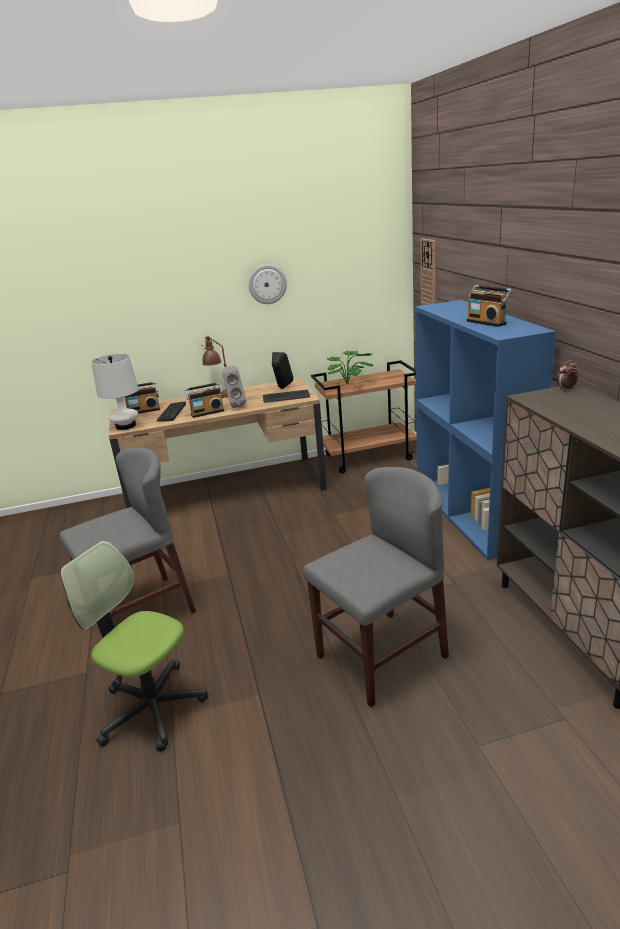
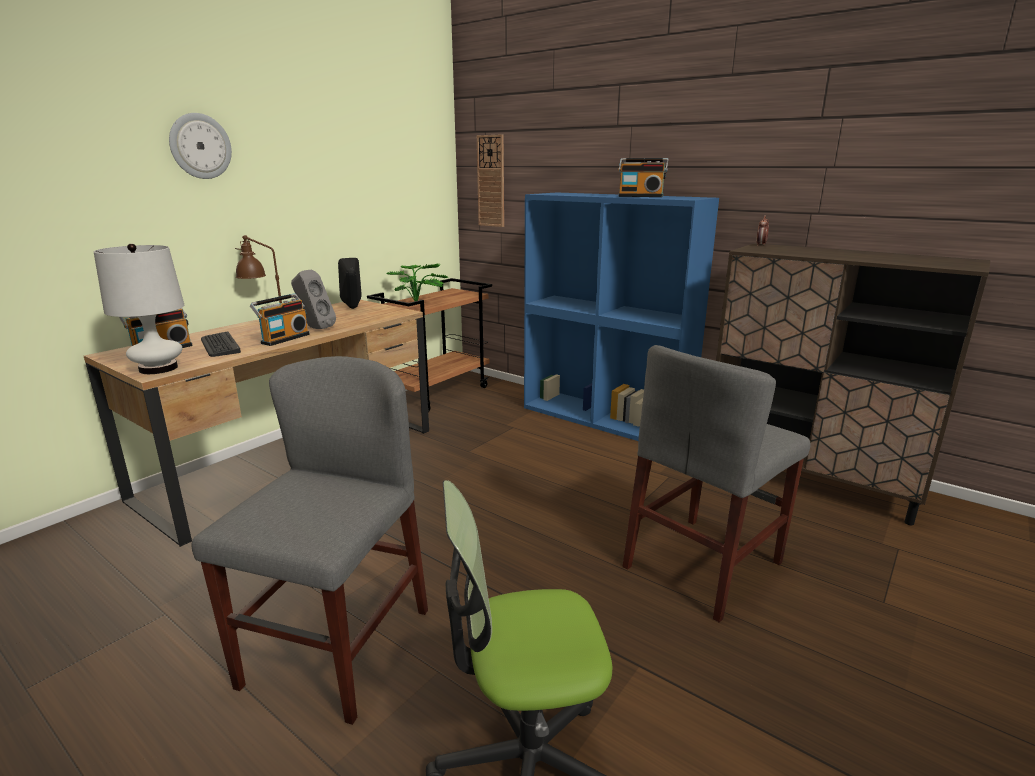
camera: 40 degrees left, 5 degrees down
wall clock [249,264,287,304] -> wall clock moved to [169,113,232,179]
keyboard [263,390,310,403] -> none
grey chair [303,467,449,707] -> grey chair turned 150 degrees counterclockwise [623,345,810,623]

